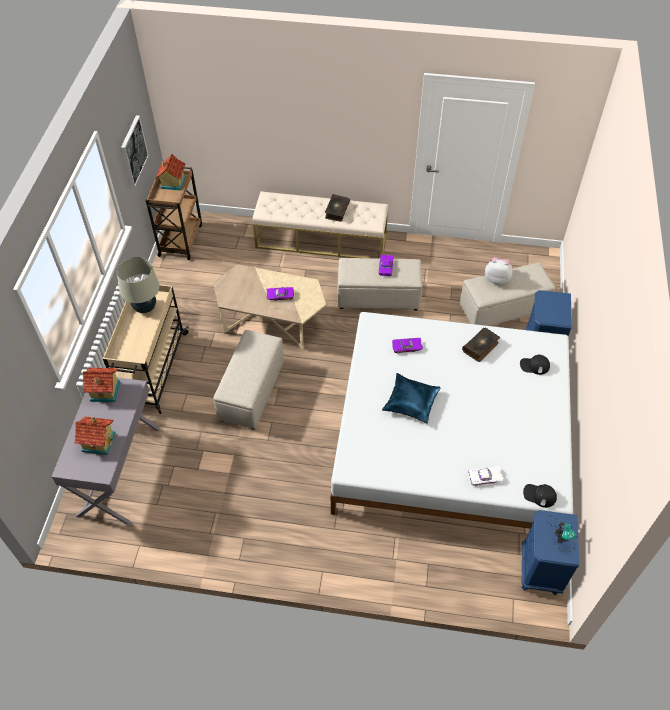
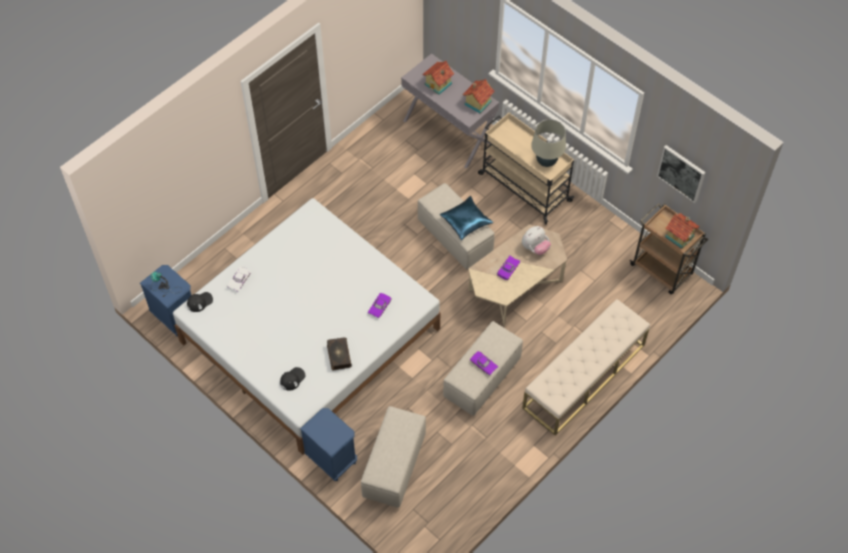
camera: 125 degrees right, 5 degrees up
book [325,194,350,222] -> none
blue pillow [382,373,441,424] -> blue pillow moved to [440,196,493,240]
plush toy [485,257,513,285] -> plush toy moved to [522,226,551,255]

